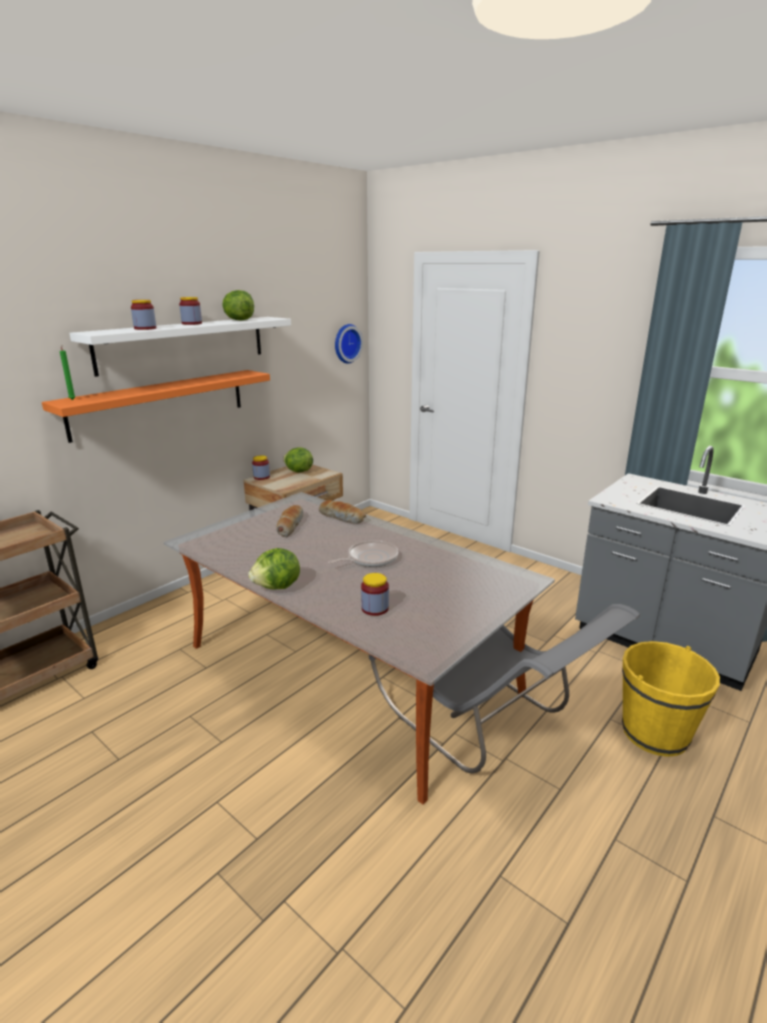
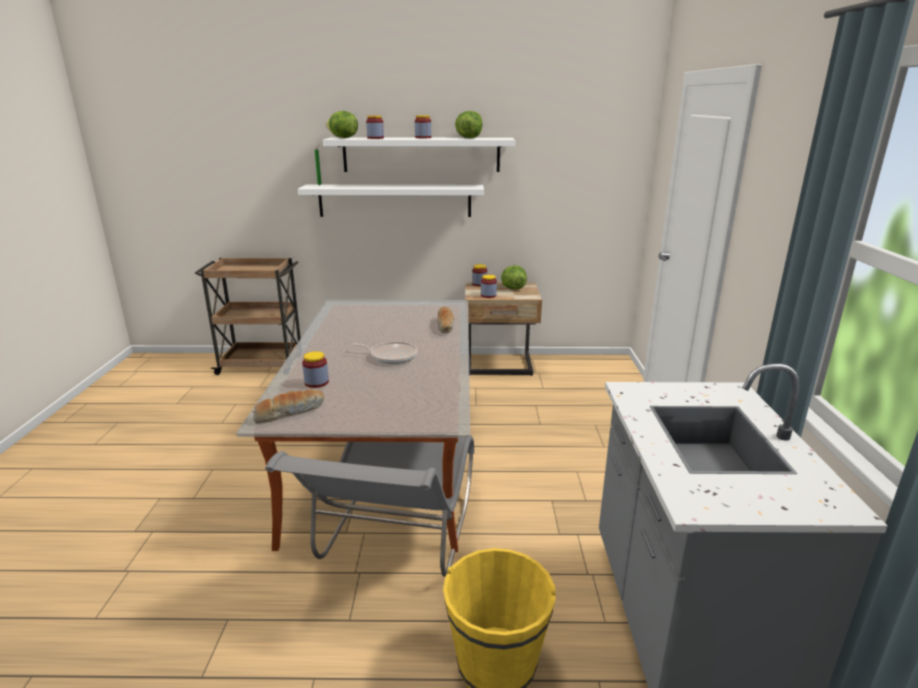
camera: 50 degrees right, 0 degrees up
orange shelf [42,370,270,443] -> white shelf [298,184,484,217]
lettuce [248,548,300,590] -> lettuce moved to [326,111,358,138]
bread [276,505,303,537] -> bread moved to [253,389,324,424]
wall clock [335,324,363,364] -> none
none -> jar [481,275,497,298]

